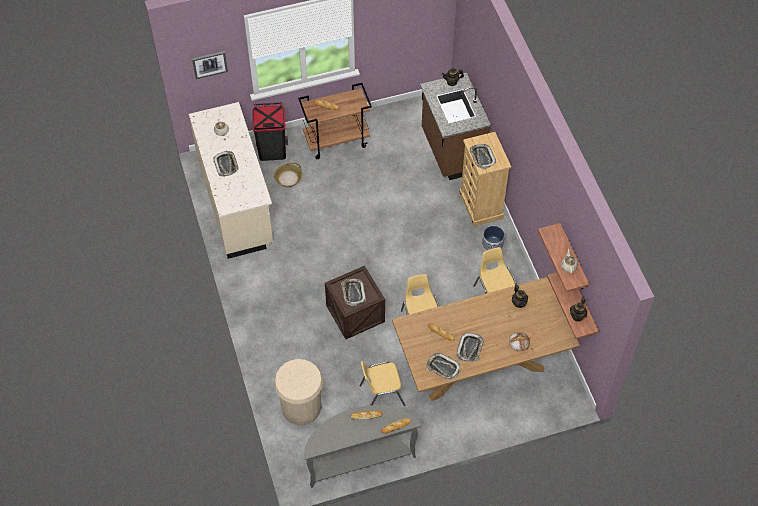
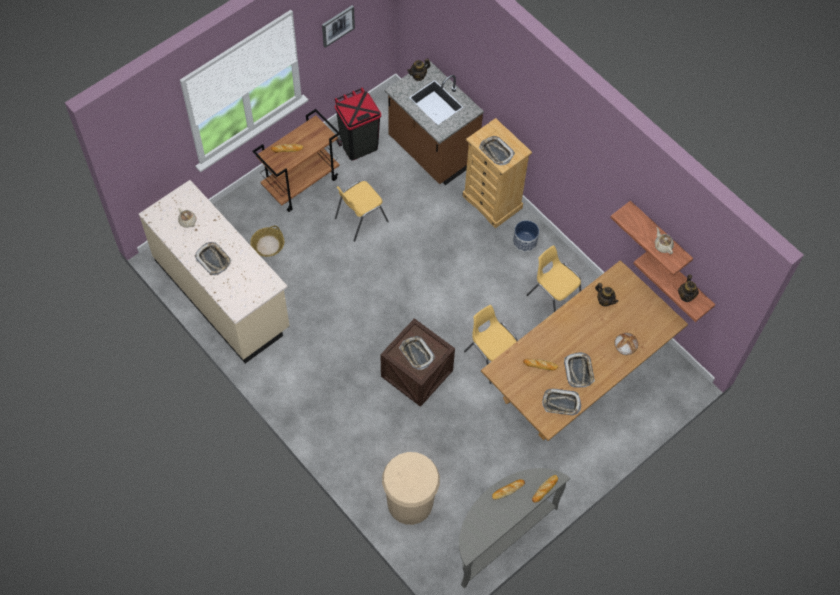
camera: 25 degrees left, 5 degrees up
picture [192,51,228,79] -> picture moved to [322,5,355,48]
black trash can [252,102,288,161] -> black trash can moved to [334,88,381,160]
yellow chair [360,361,406,406] -> yellow chair moved to [335,181,389,242]

